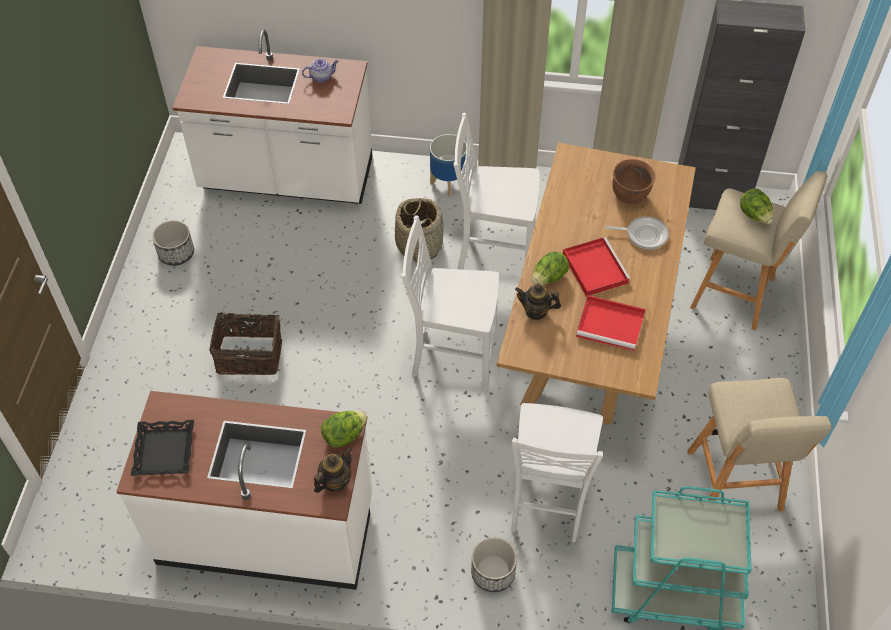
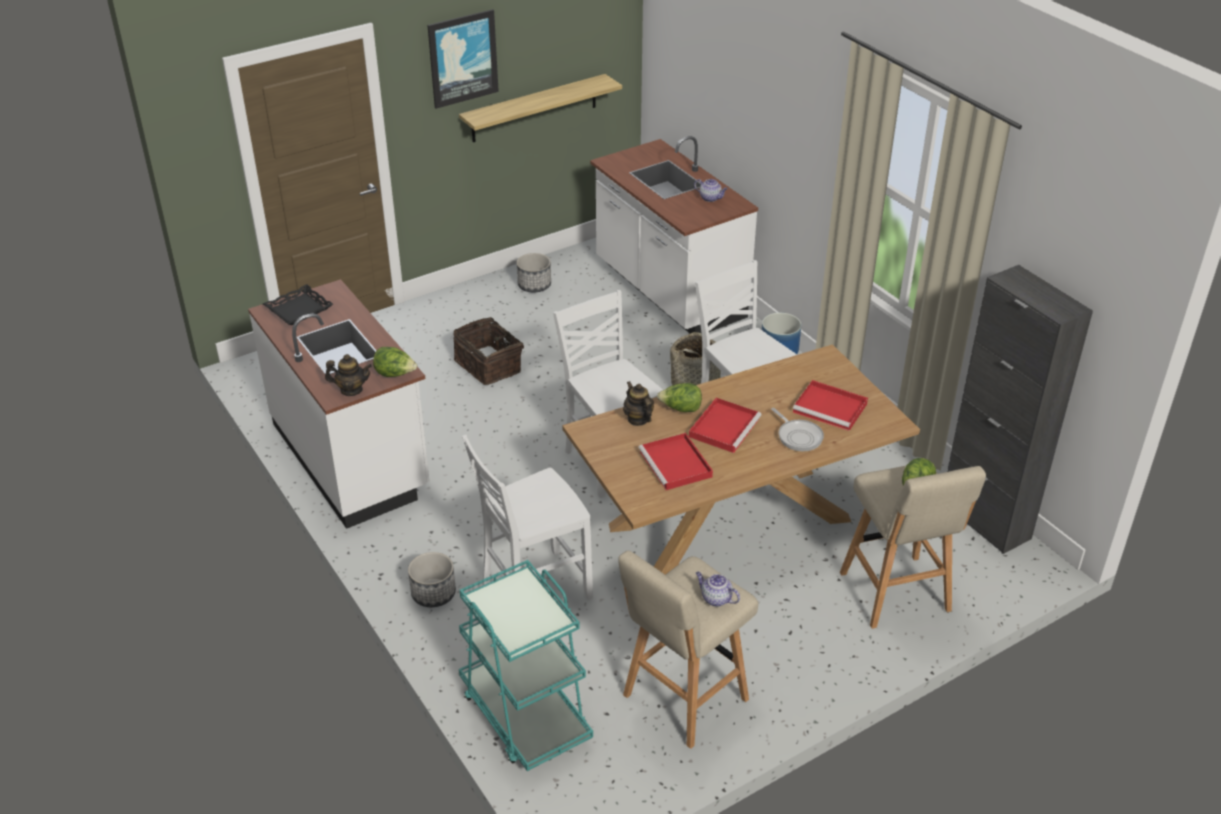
camera: 50 degrees right, 15 degrees down
brown cooking pot [612,159,655,204] -> red tray [793,380,868,431]
none -> picture [427,9,499,109]
none -> shelf [459,74,622,142]
none -> teapot [696,572,740,607]

